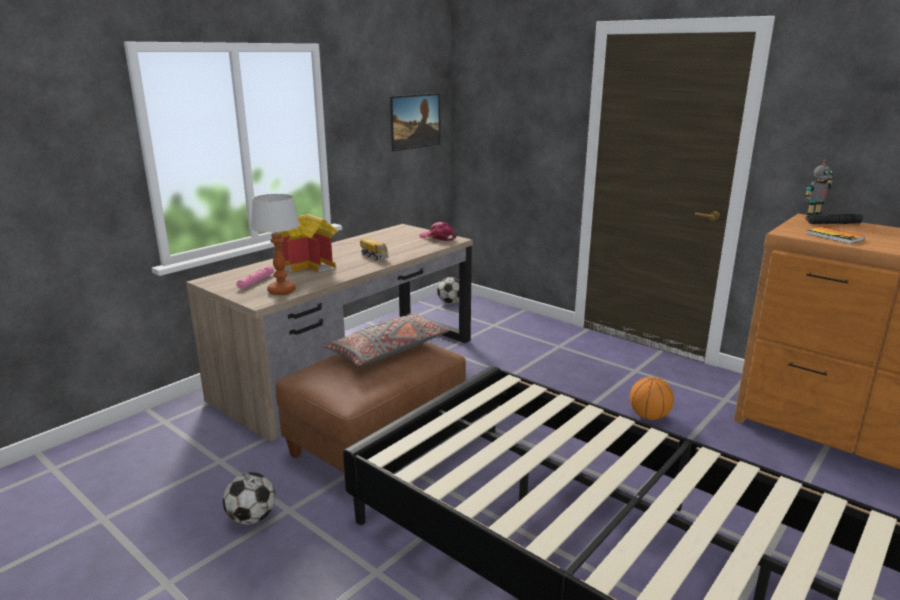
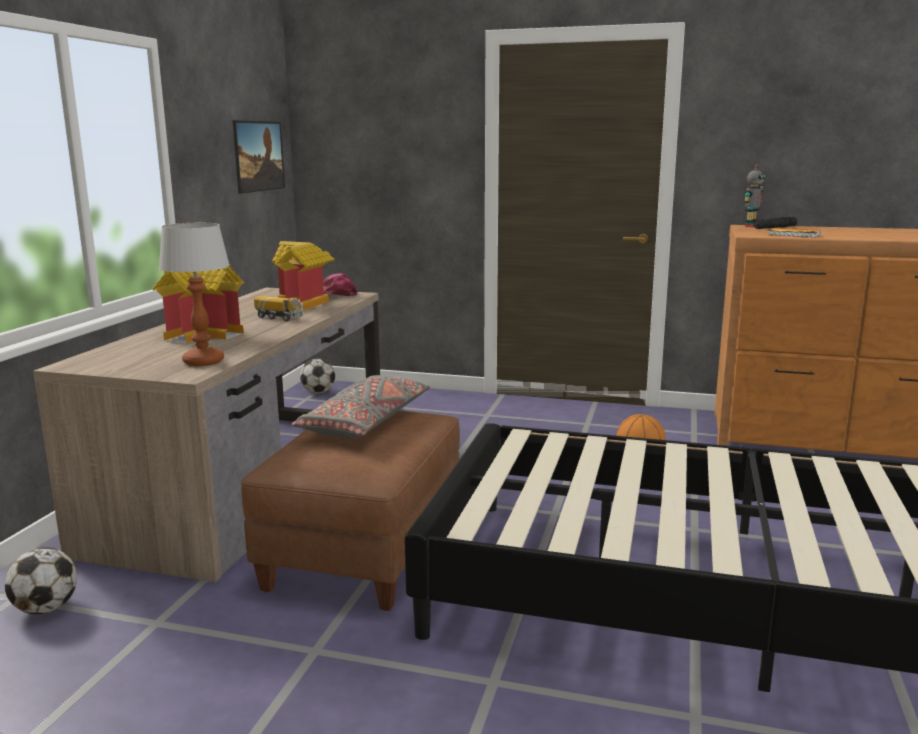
camera: 25 degrees left, 5 degrees down
football [223,472,275,525] -> football moved to [5,547,77,614]
pink flashlight [236,266,274,289] -> none
none -> toy house [272,241,335,310]

